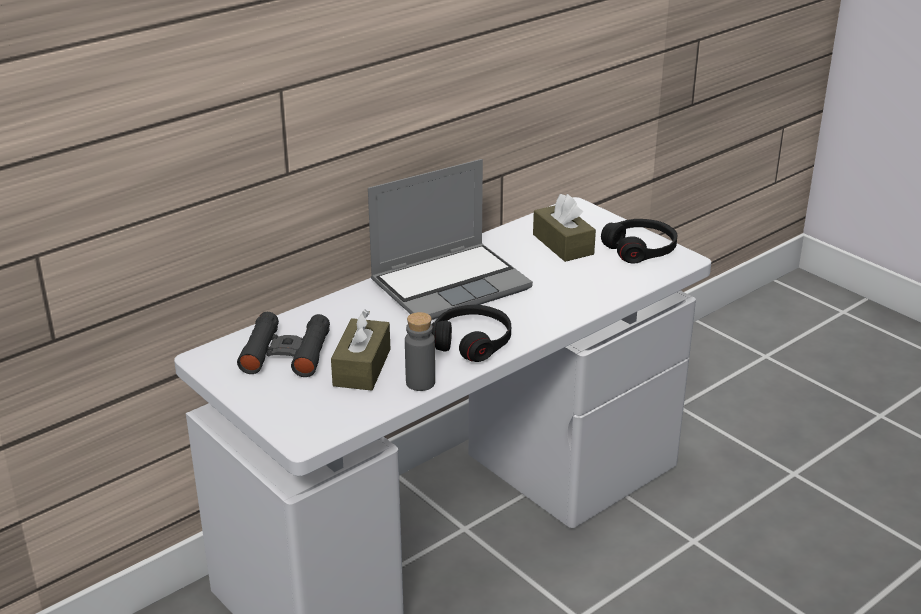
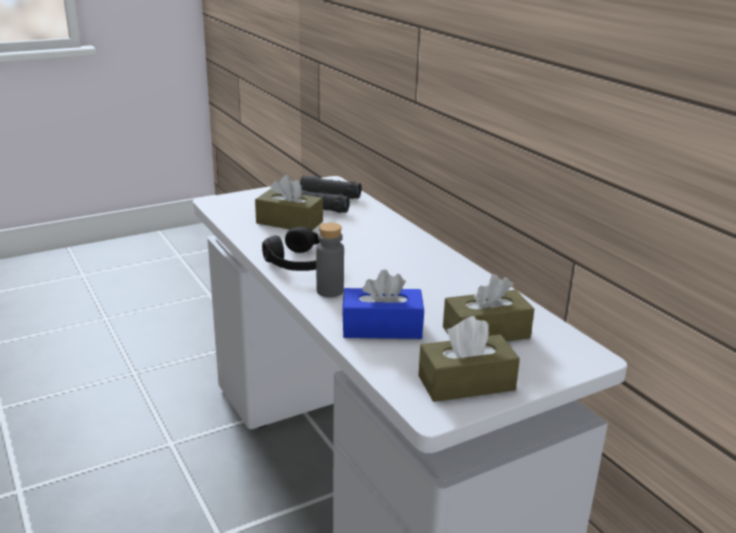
camera: 100 degrees right, 5 degrees down
laptop [368,159,533,320] -> none
grey bottle [405,312,435,391] -> grey bottle moved to [316,223,344,297]
black headphones [601,219,677,263] -> brown tissue box [418,316,520,402]
none -> blue tissue box [342,269,424,339]

